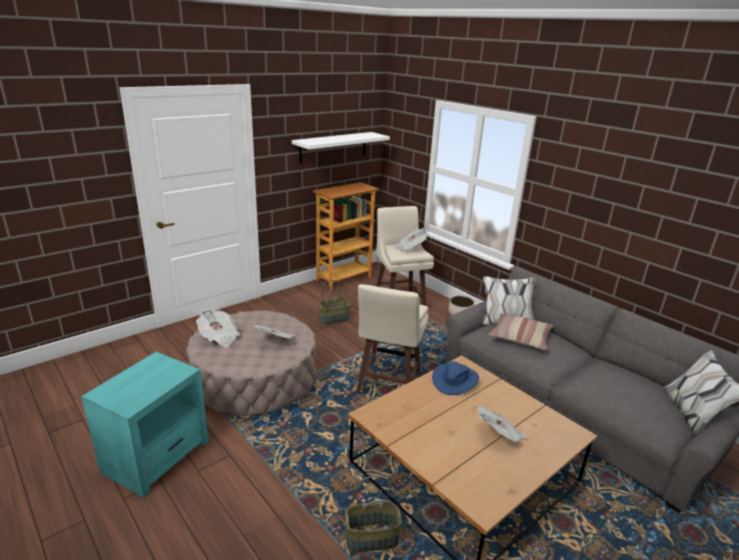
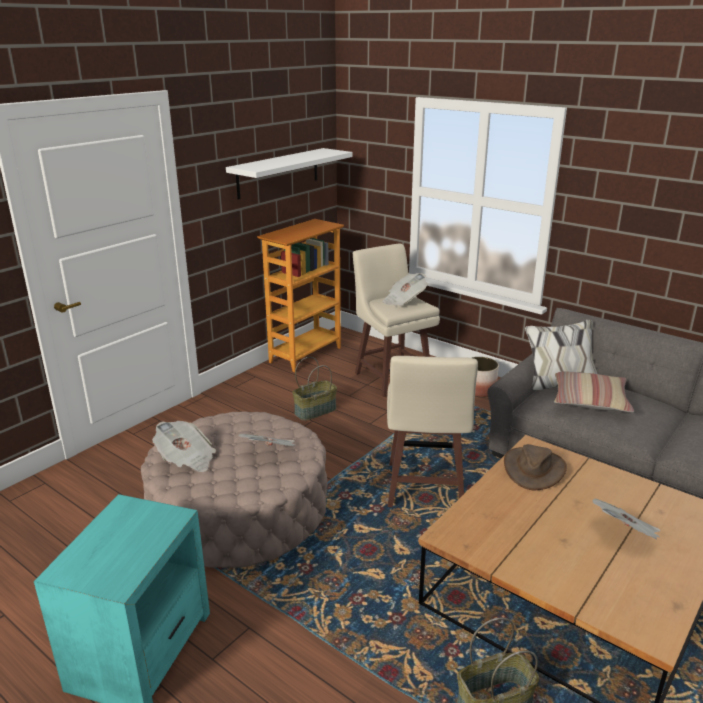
camera: 10 degrees left, 0 degrees up
blue hat [432,361,479,395] -> brown hat [504,444,567,490]

